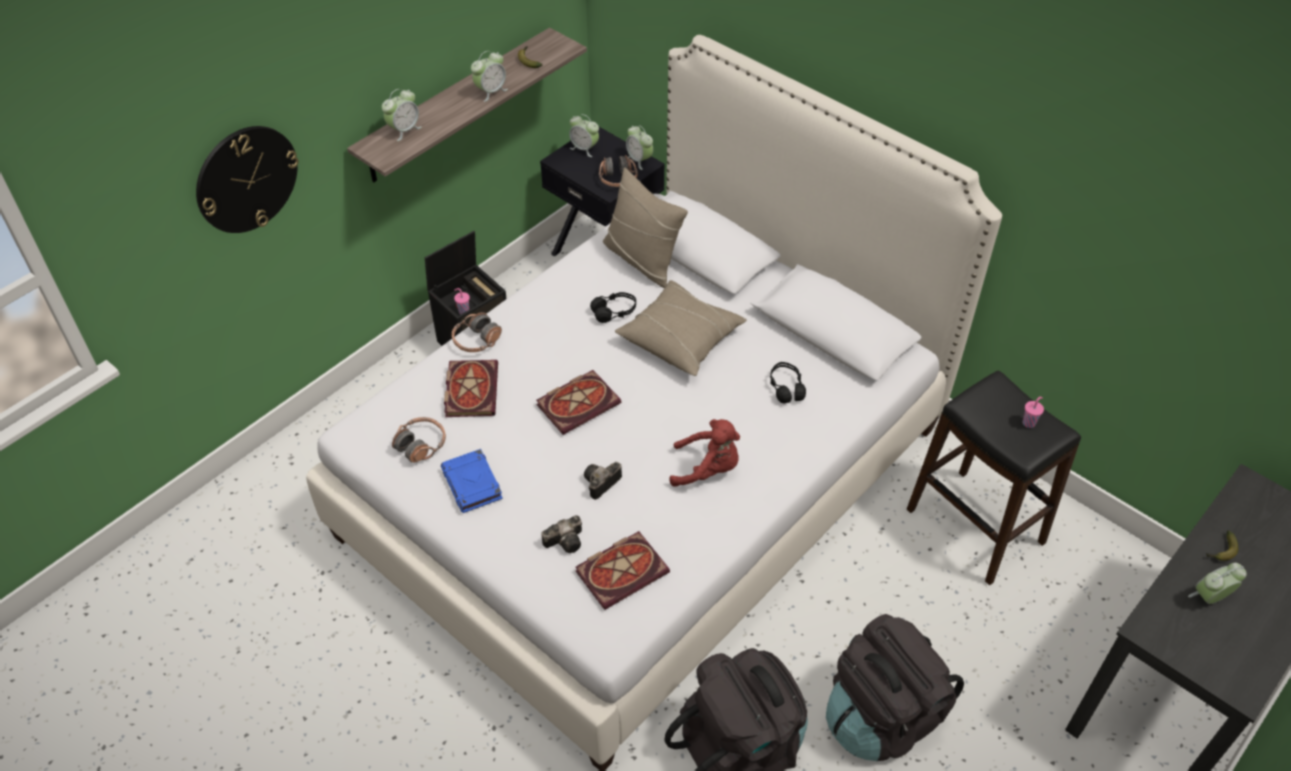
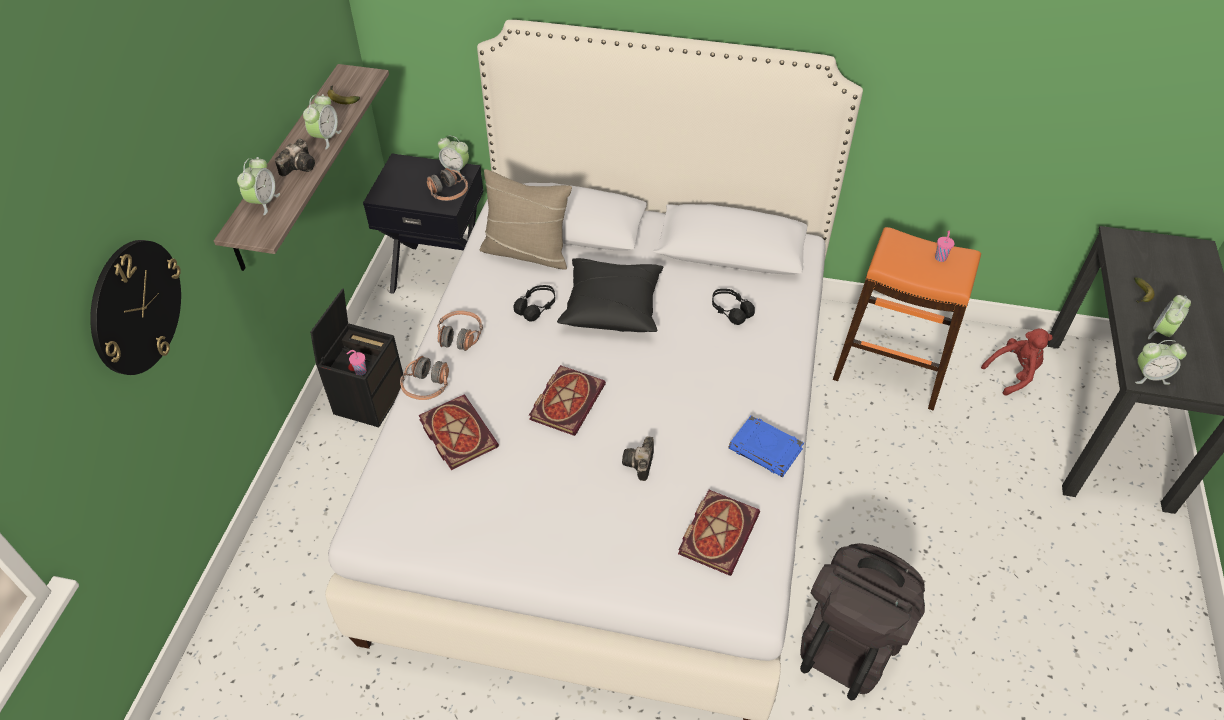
camera: 30 degrees left, 0 degrees up
headphones [392,417,446,463] -> headphones moved to [437,310,483,351]
blue book [441,449,503,513] -> blue book moved to [729,415,804,477]
camera [541,515,582,553] -> camera moved to [275,139,315,177]
alarm clock [569,114,599,157] -> alarm clock moved to [1135,340,1187,385]
beige pillow [615,280,747,376] -> black pillow [557,258,663,332]
red plush toy [669,419,740,487] -> red plush toy moved to [981,329,1053,395]
black backpack [826,614,964,761] -> none
black stool [907,371,1081,585] -> orange stool [833,227,981,410]

